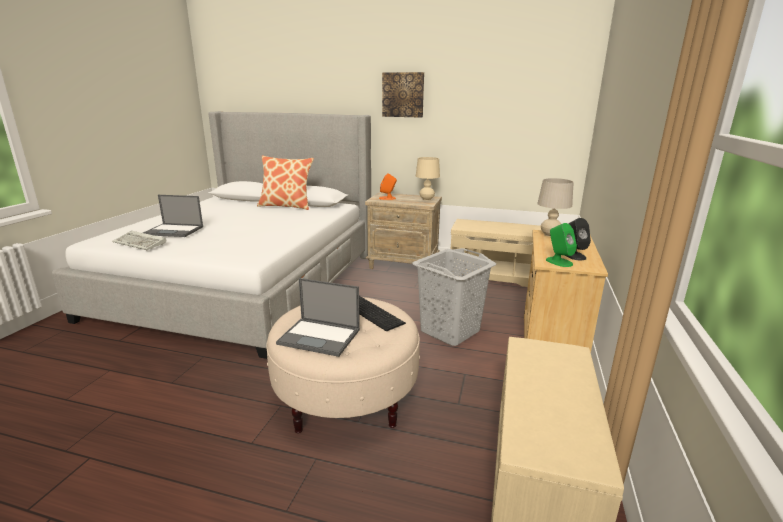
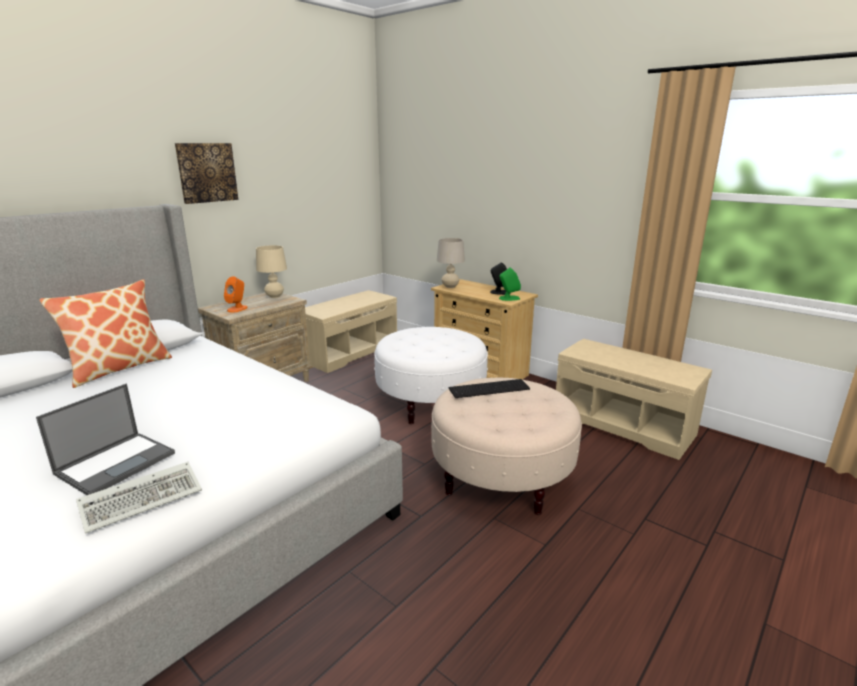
camera: 65 degrees left, 0 degrees up
laptop [276,278,360,357] -> none
grey laundry basket [412,248,496,346] -> white ottoman [374,327,488,424]

